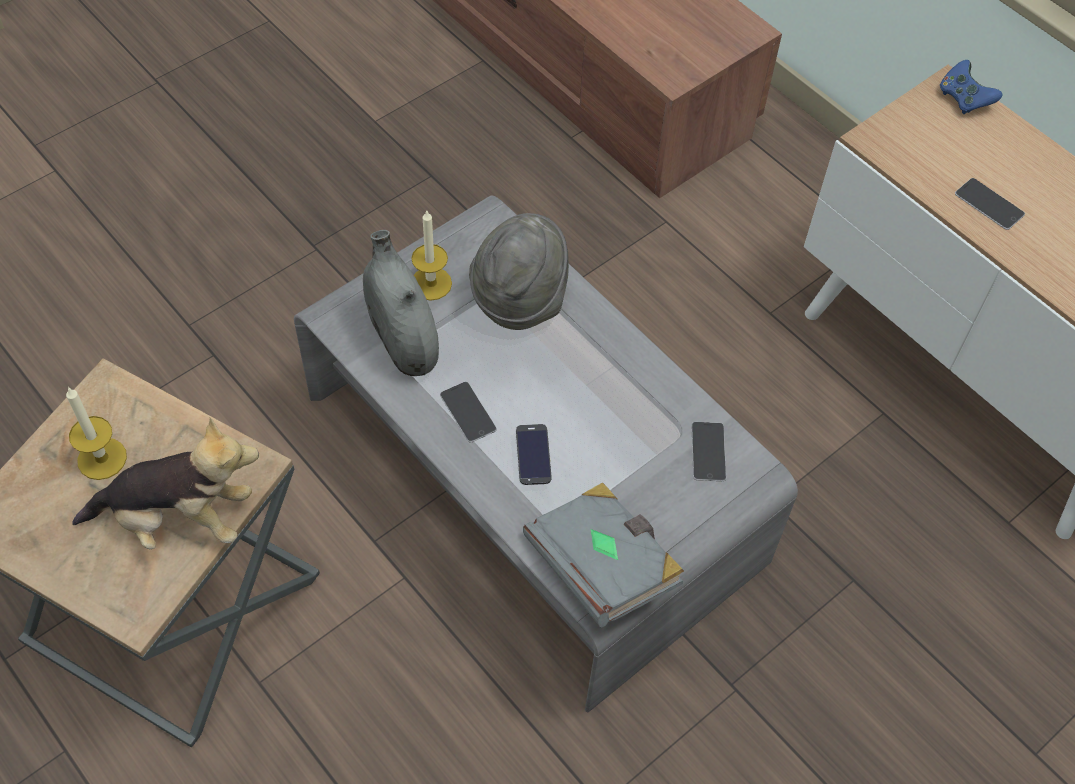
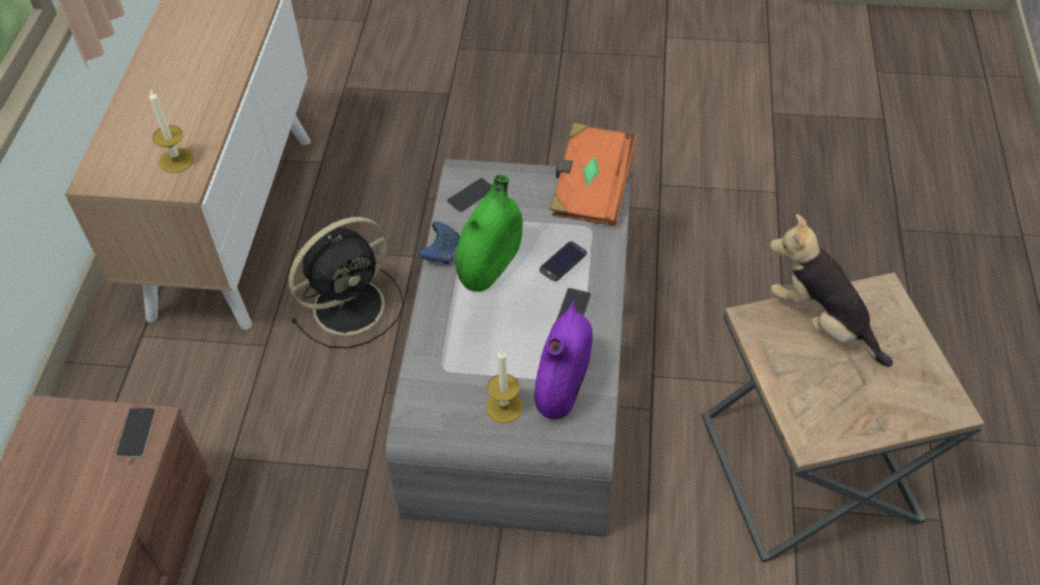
camera: 130 degrees left, 5 degrees down
candle [66,387,127,480] -> candle moved to [149,89,194,173]
grey vase [363,230,439,376] -> purple vase [534,300,593,419]
grey hat [469,213,569,330] -> none
grey book [523,482,684,627] -> orange book [550,123,637,226]
blue game controller [940,60,1003,114] -> blue game controller moved to [419,221,460,264]
phone [955,178,1025,230] -> phone moved to [116,408,156,458]
none -> black fan [289,217,403,349]
none -> green vase [456,175,523,292]

